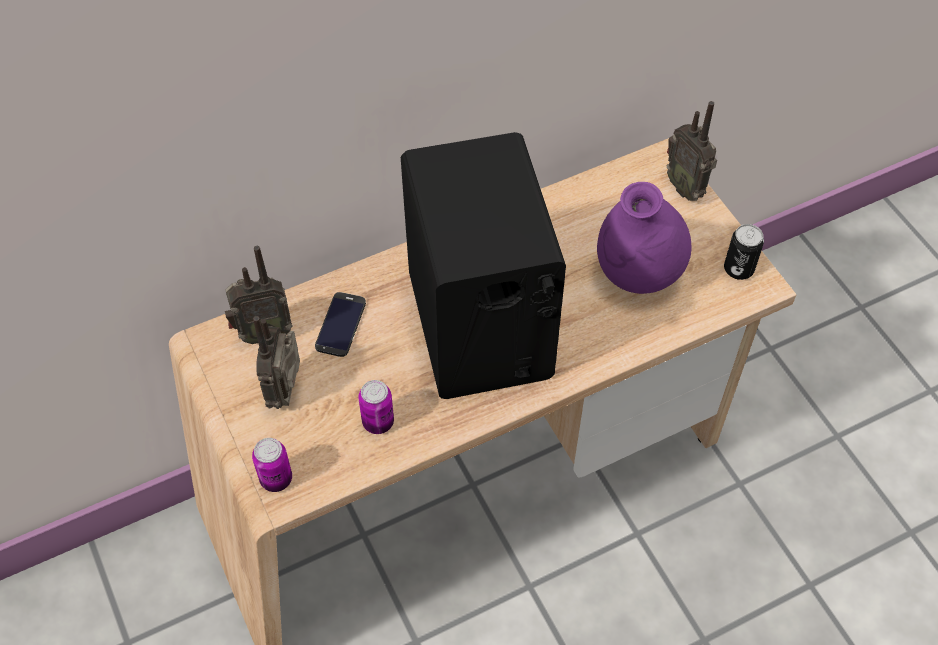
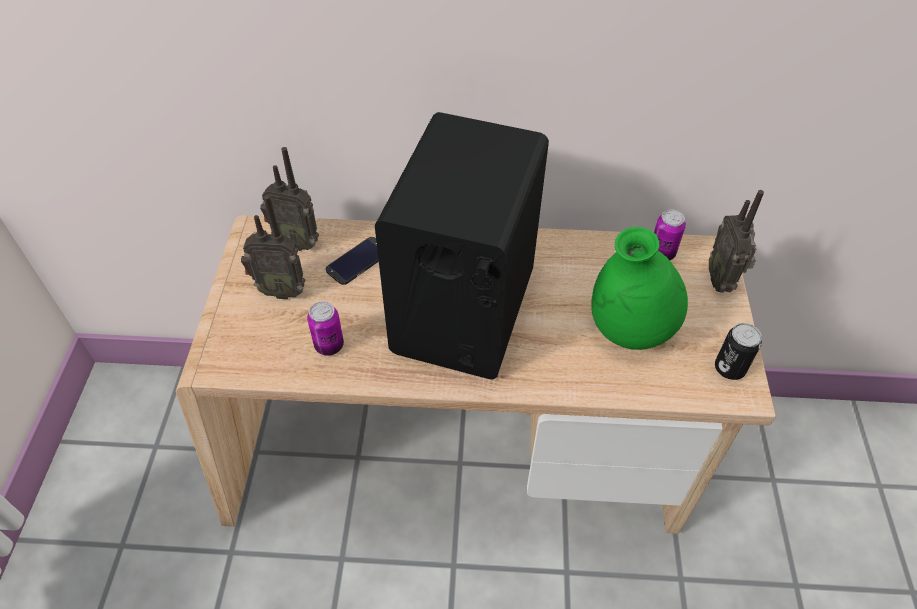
camera: 30 degrees right, 5 degrees down
can [252,438,292,492] -> can moved to [654,210,686,260]
radio [253,316,300,409] -> radio turned 120 degrees counterclockwise [241,195,305,299]
purple vase [597,182,691,294] -> green vase [591,227,688,350]

